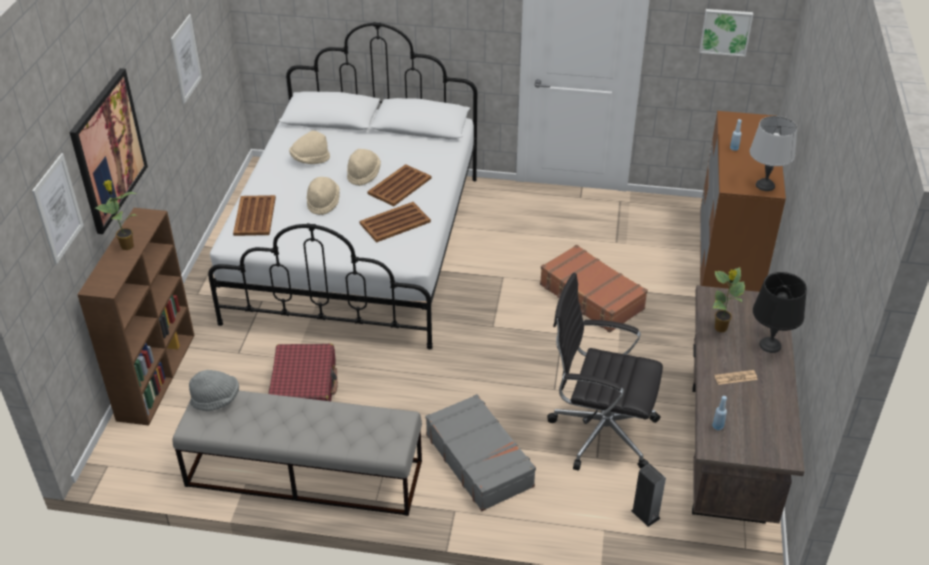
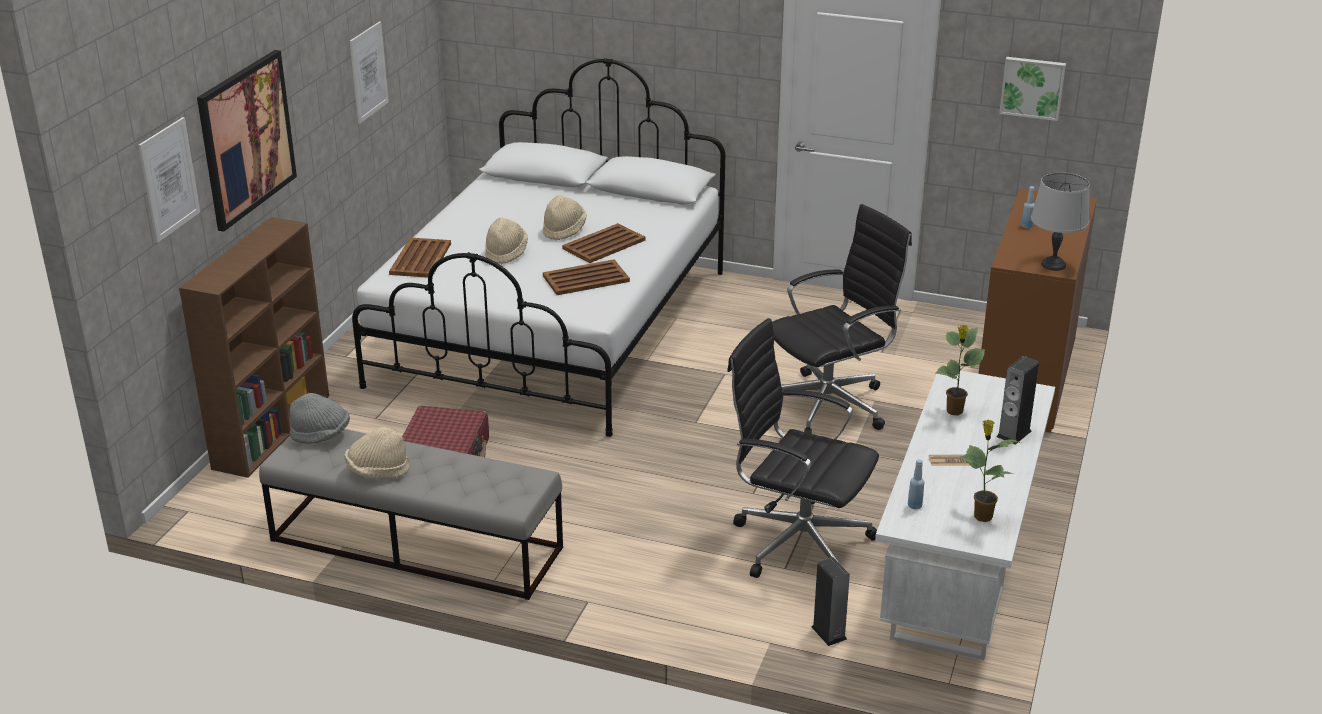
camera: 10 degrees right, 10 degrees down
potted plant [95,180,137,250] -> potted plant moved to [960,420,1021,522]
beige hat [289,131,330,164] -> beige hat moved to [344,427,410,479]
grey suitcase [425,394,536,511] -> none
brown suitcase [540,245,648,333] -> black office chair [772,204,912,434]
brown desk [692,285,805,524] -> white desk [875,367,1055,660]
black table lamp [753,272,807,353] -> speaker [996,356,1039,445]

